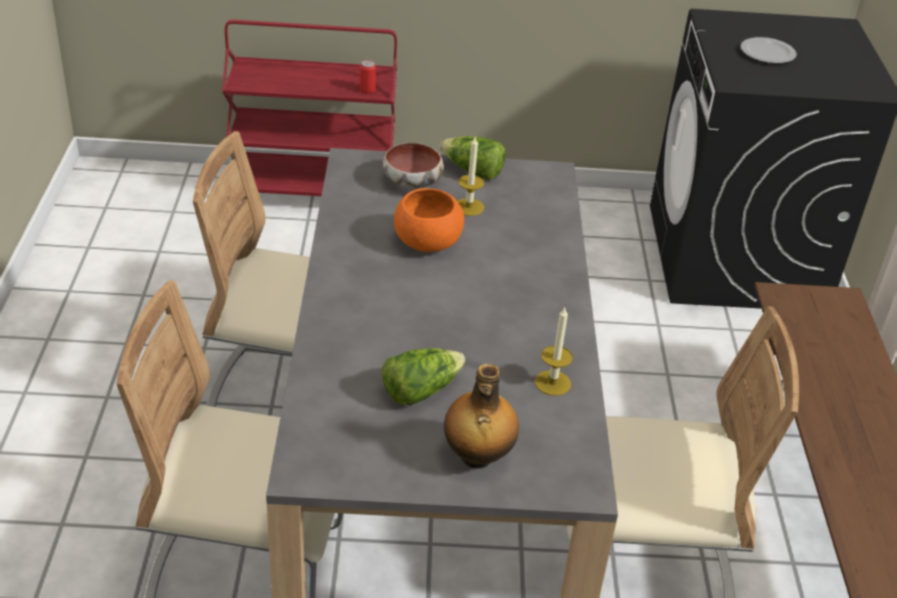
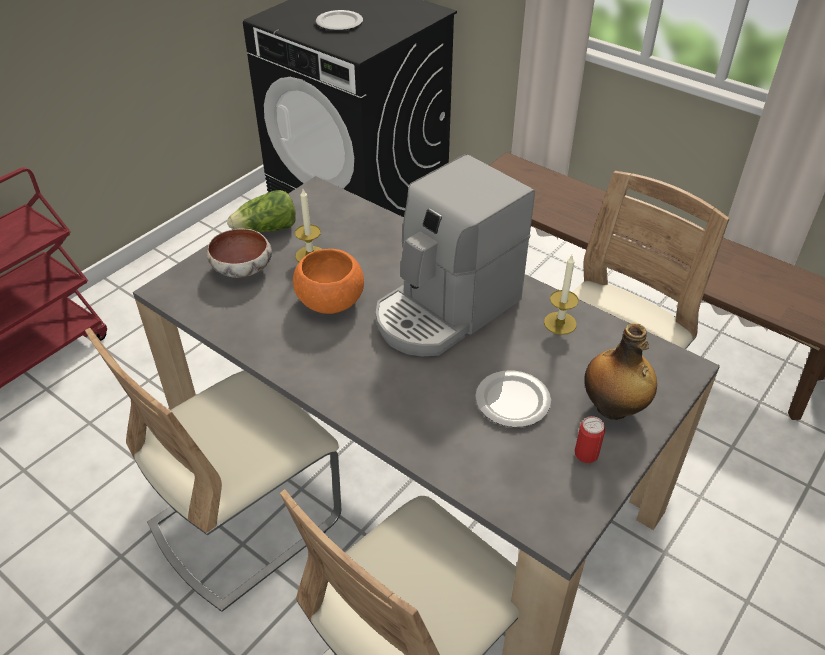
camera: 50 degrees left, 5 degrees up
can [360,60,376,93] -> can moved to [575,416,605,463]
lettuce [382,348,465,405] -> plate [475,370,551,427]
none -> coffee machine [376,154,535,356]

